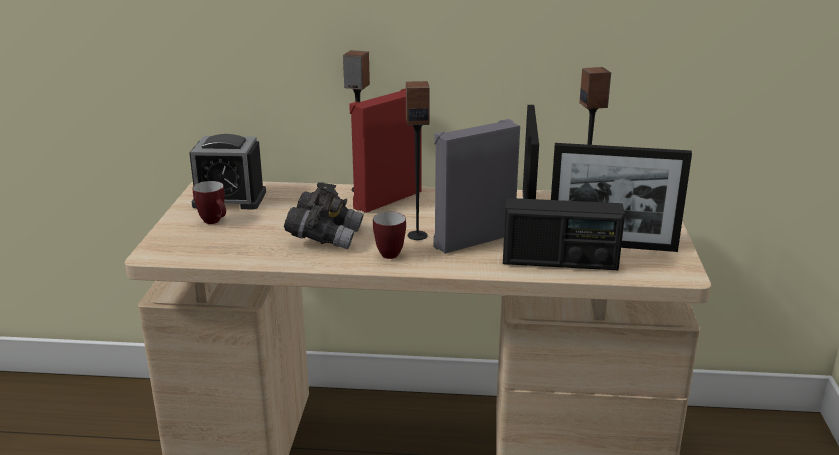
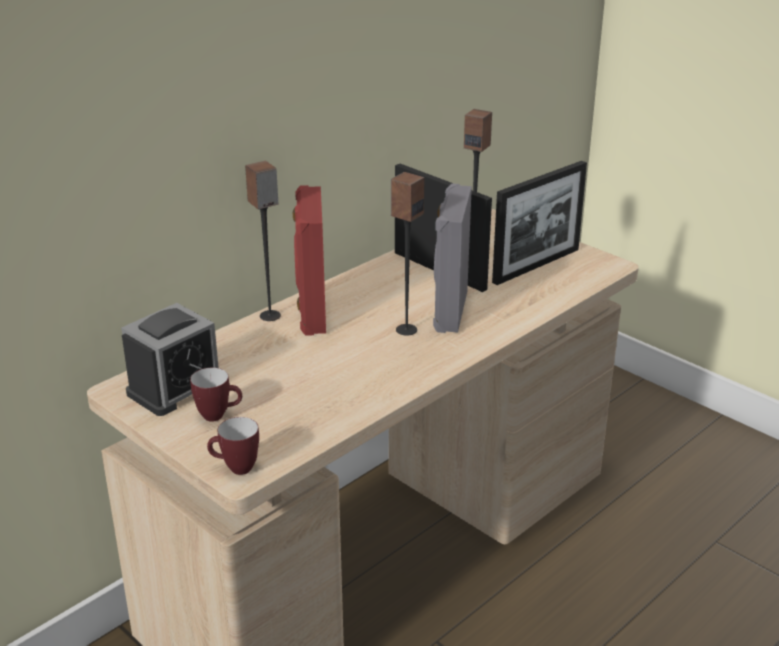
camera: 50 degrees left, 5 degrees up
grey binoculars [284,182,364,250] -> none
mug [373,212,406,259] -> mug moved to [207,417,259,475]
radio [503,198,625,270] -> none

